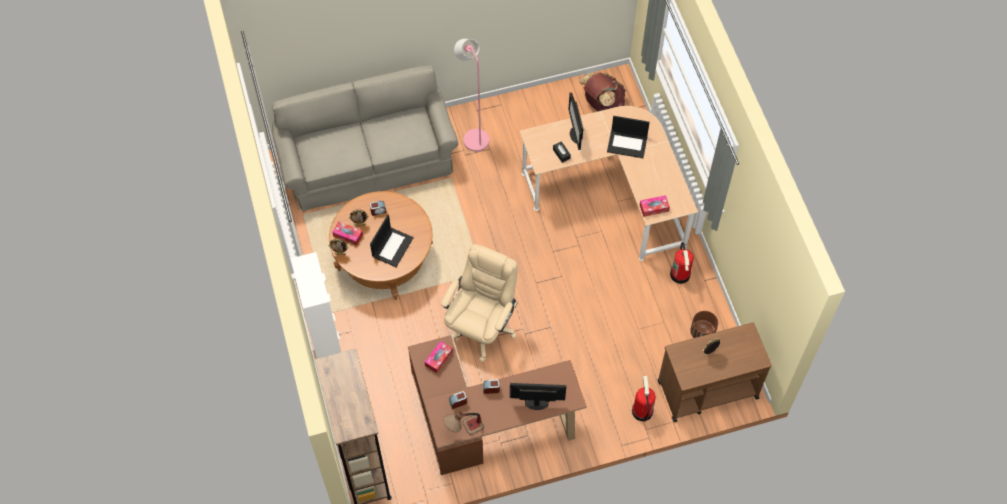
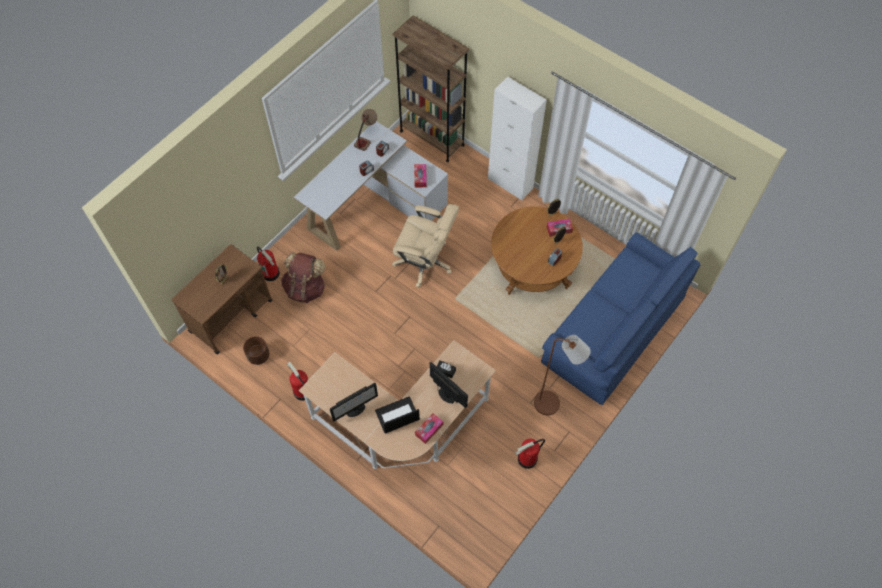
camera: 145 degrees right, 0 degrees up
grey sofa [272,65,458,212] -> blue sofa [541,232,701,405]
laptop [370,215,414,267] -> none
brown desk [408,335,587,475] -> white desk [294,121,448,251]
beige office chair [441,244,518,362] -> beige office chair turned 60 degrees counterclockwise [392,204,459,288]
pink floor lamp [454,39,489,152] -> brown floor lamp [534,335,591,415]
monitor [510,383,566,410] -> monitor moved to [330,383,378,421]
brown backpack [579,72,626,111] -> brown backpack moved to [281,252,325,303]
tissue box [640,195,670,217] -> tissue box moved to [415,413,443,444]
none -> fire extinguisher [515,439,545,469]

